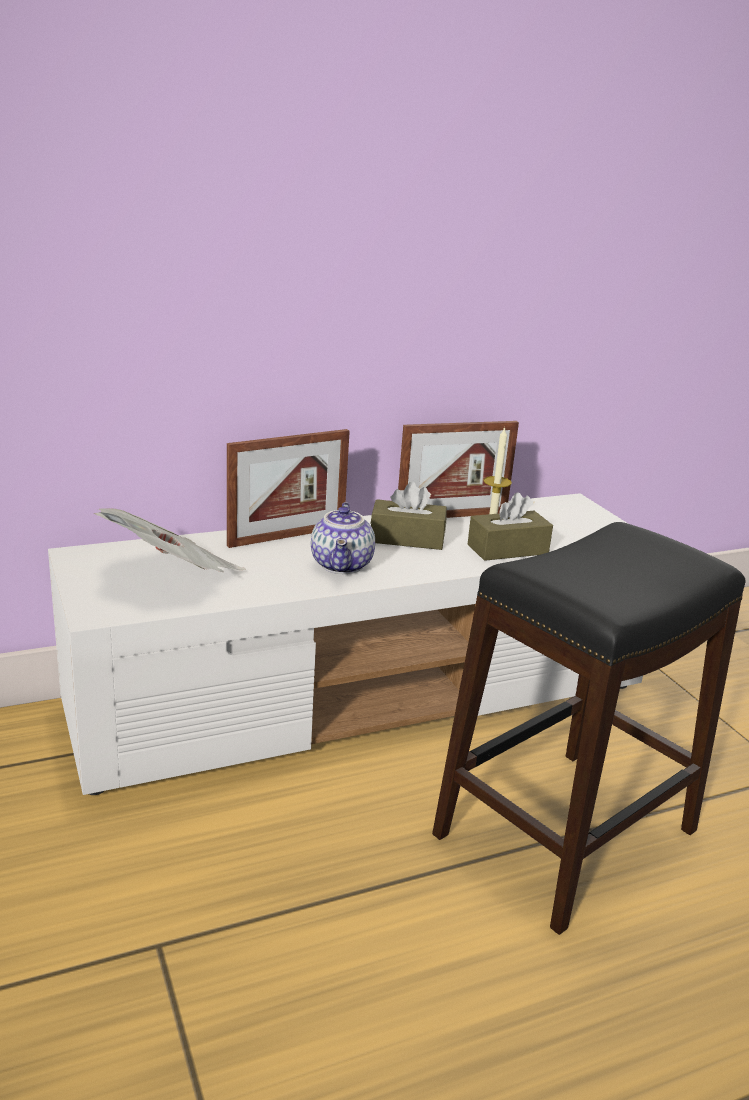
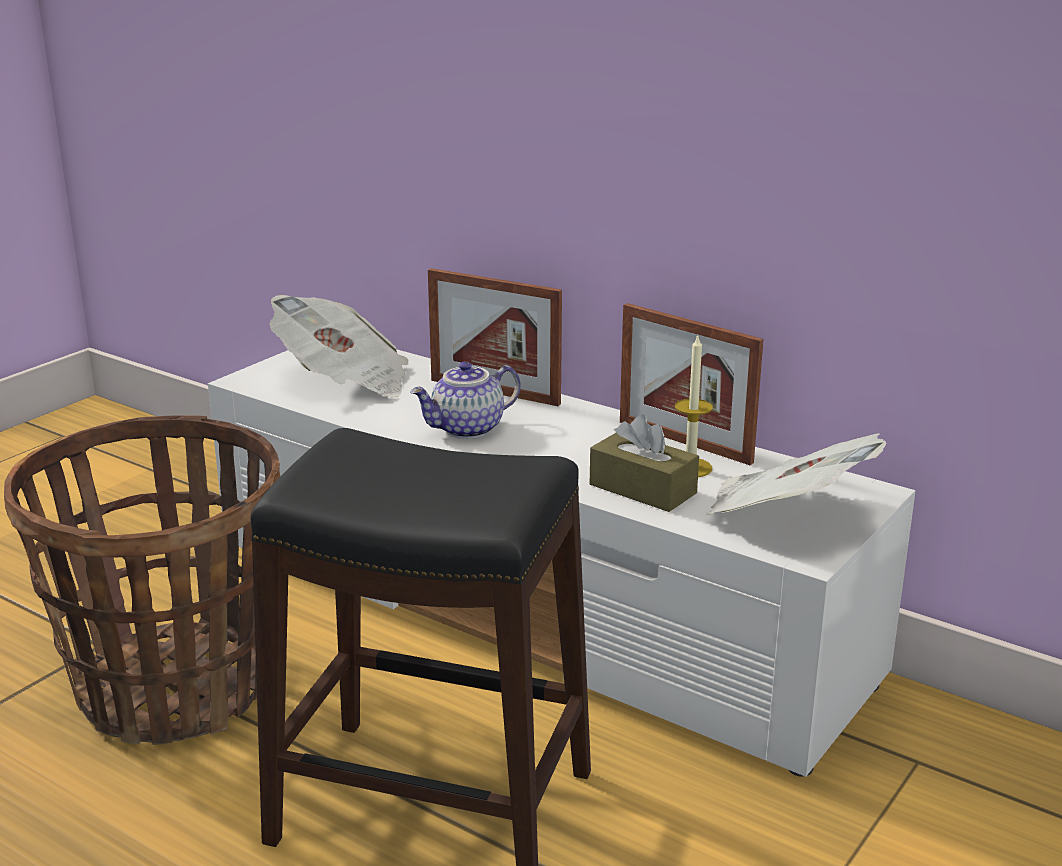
camera: 60 degrees right, 0 degrees up
brown tissue box [370,482,447,550] -> none
none -> basket [4,415,280,745]
none -> newspaper [705,433,886,516]

